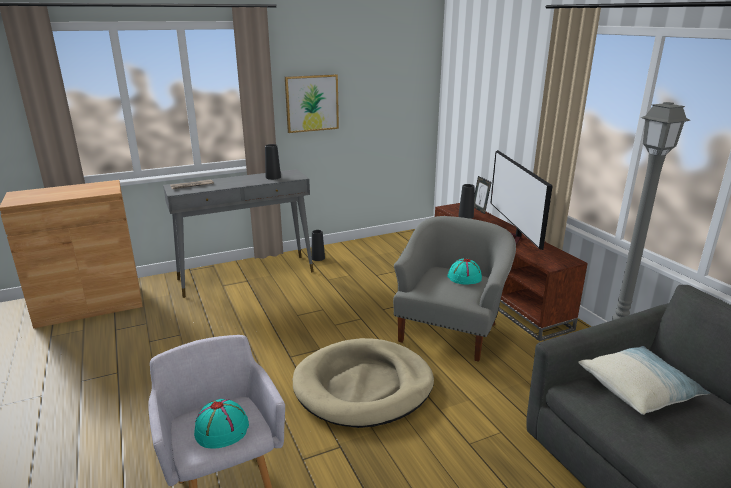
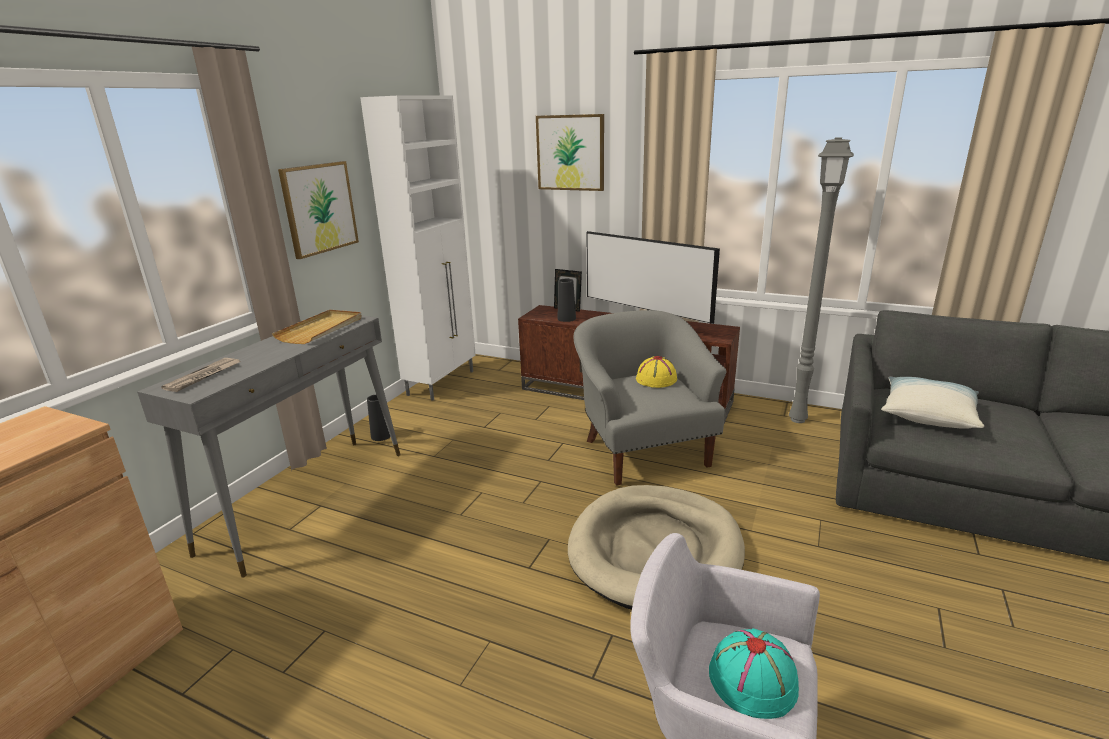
camera: 40 degrees left, 0 degrees up
black vase [265,144,281,180] -> beige tray [272,310,362,344]
turquoise hat [447,259,482,285] -> yellow hat [636,356,677,388]
none -> white cabinet [360,96,476,401]
none -> picture [536,114,604,191]

